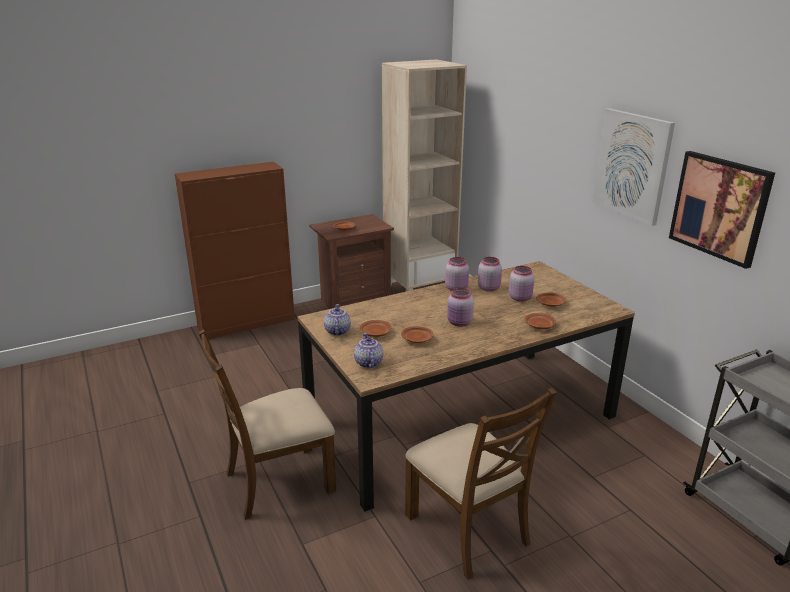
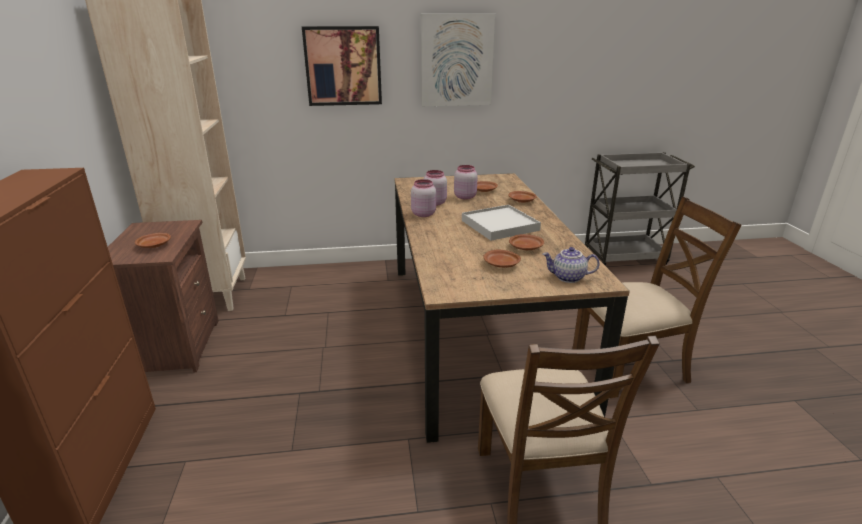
camera: 70 degrees left, 0 degrees up
teapot [324,304,351,336] -> none
pink jar [447,288,474,327] -> white tray [462,205,541,241]
picture [669,151,775,269] -> picture moved to [302,26,382,106]

